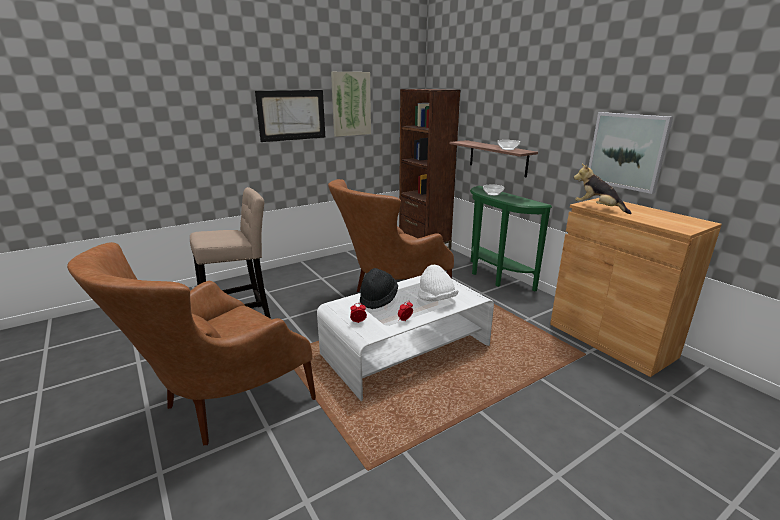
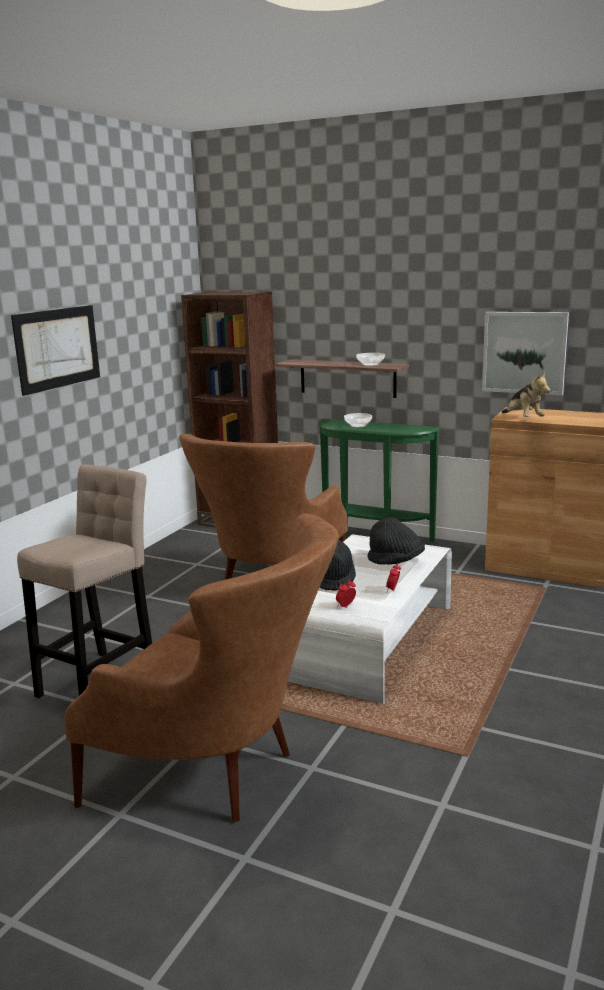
camera: 30 degrees left, 5 degrees down
brown armchair [67,242,316,445] -> brown armchair turned 75 degrees counterclockwise [65,513,339,822]
picture [331,72,371,137] -> none
white hat [418,265,458,301] -> black hat [367,517,425,565]
plush toy [574,164,631,214] -> plush toy turned 120 degrees counterclockwise [502,373,550,417]

